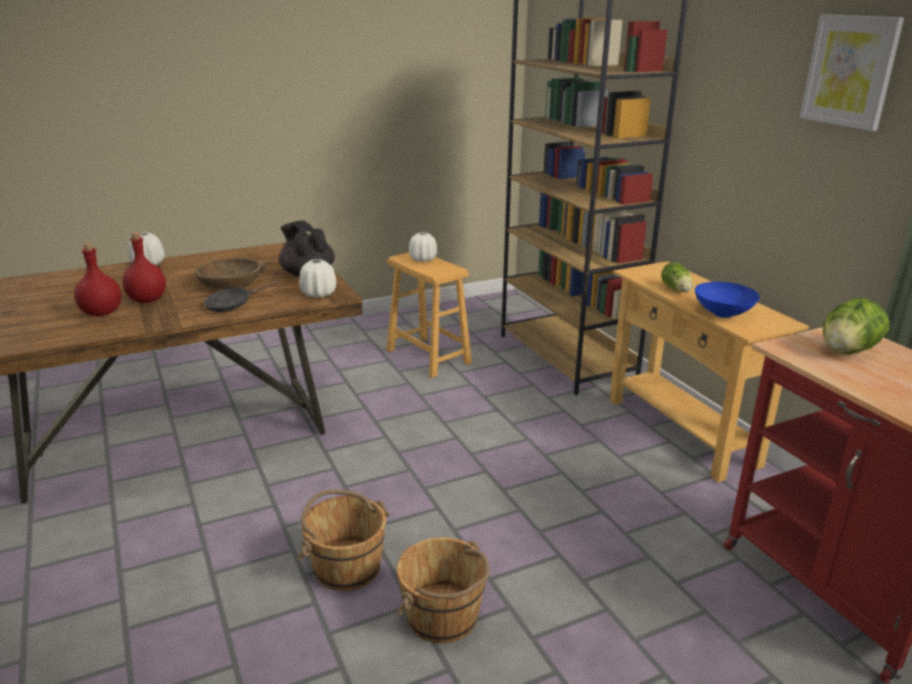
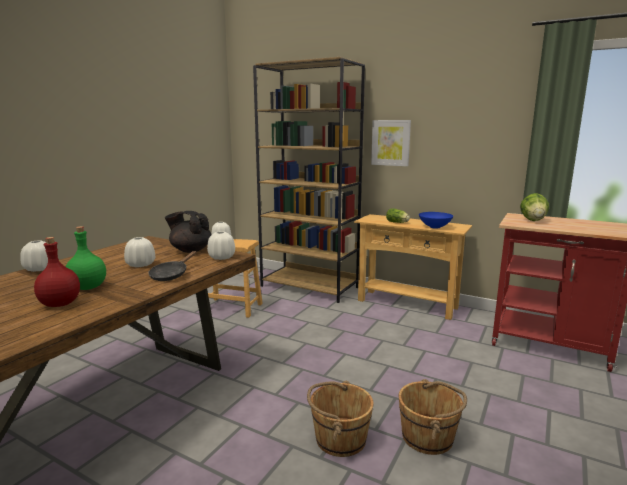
camera: 35 degrees left, 10 degrees down
red bottle [122,232,166,303] -> green bottle [66,226,106,290]
brown bowl [195,258,266,289] -> white vase [124,237,155,267]
picture [800,14,904,131] -> picture moved to [371,120,411,166]

